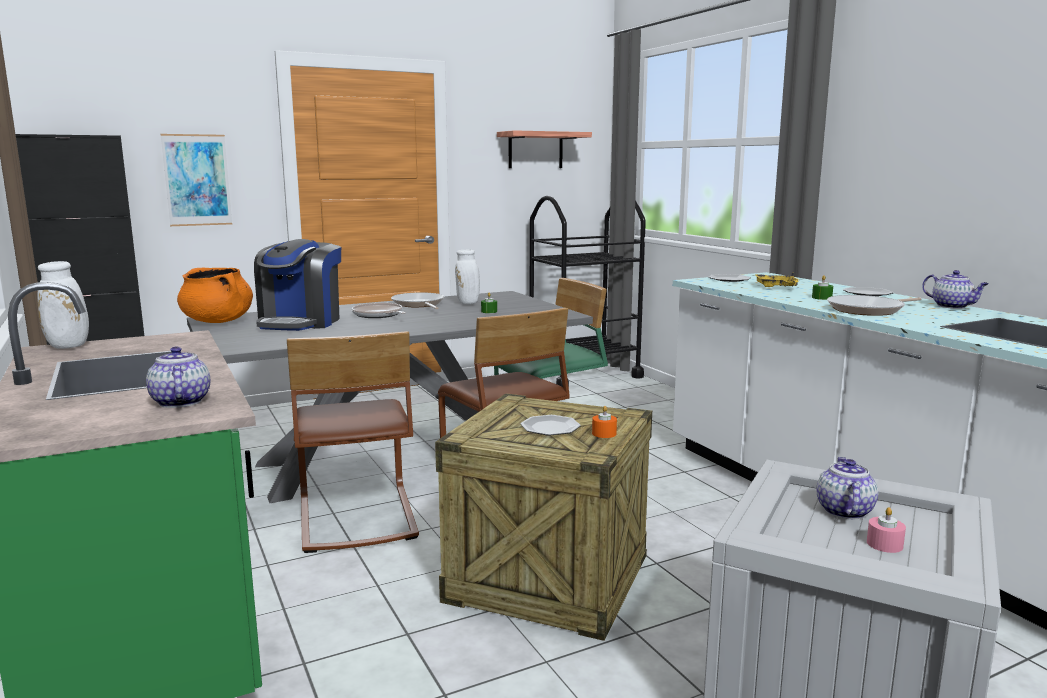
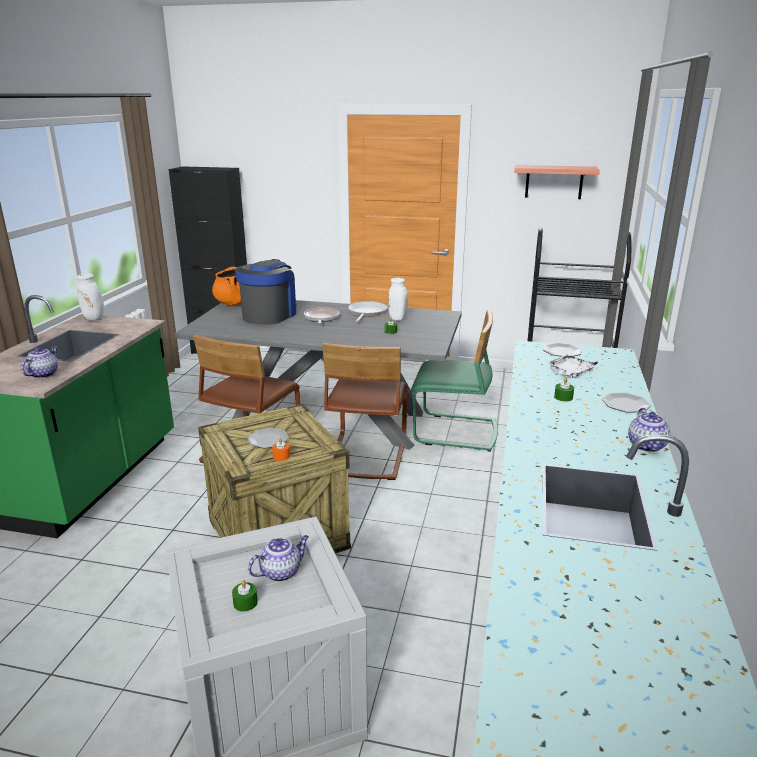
camera: 40 degrees right, 10 degrees up
picture [160,134,232,226] -> none
coffee machine [254,239,341,331] -> coffee machine turned 150 degrees clockwise [235,259,297,324]
yellow tray [754,272,800,287] -> white tray [546,354,598,377]
frying pan [827,295,921,316] -> none
pink candle [867,507,906,553] -> green candle [232,580,258,612]

